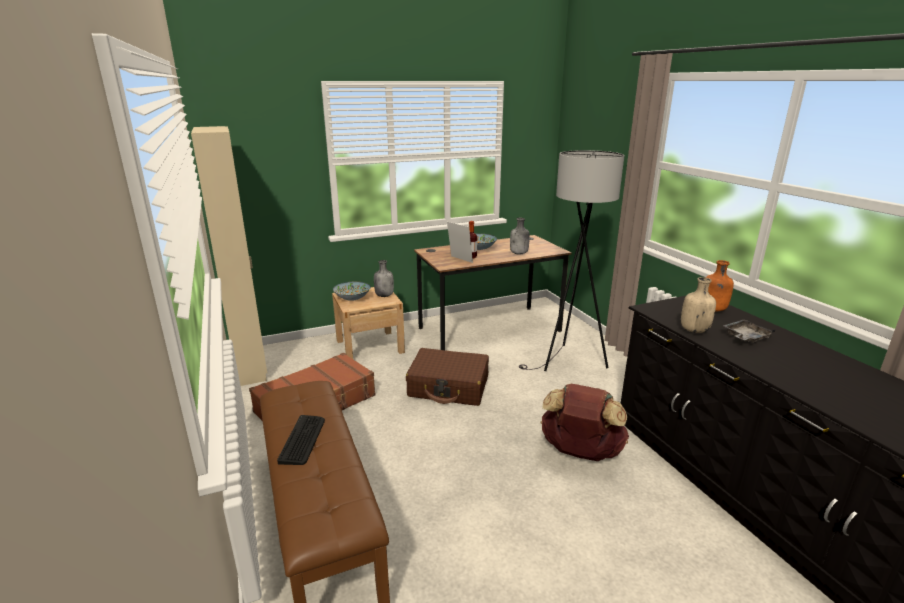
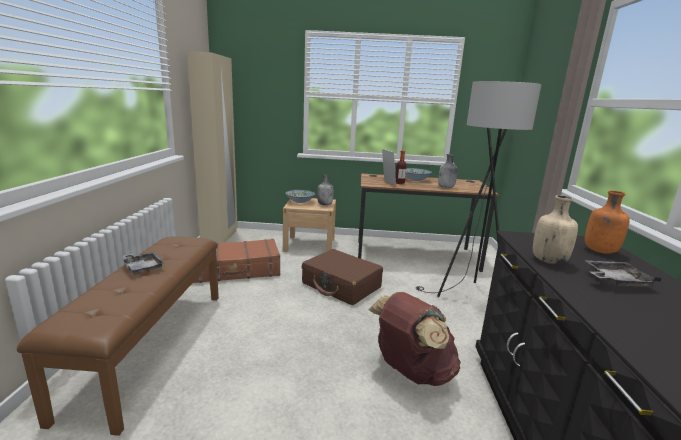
camera: 25 degrees right, 5 degrees down
keyboard [277,415,325,465] -> grey tray [122,252,165,275]

